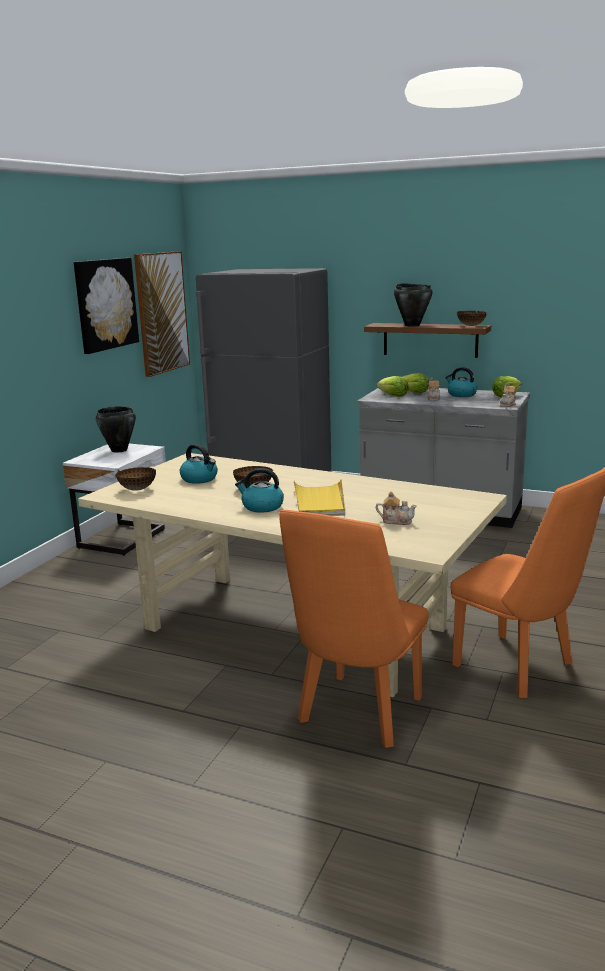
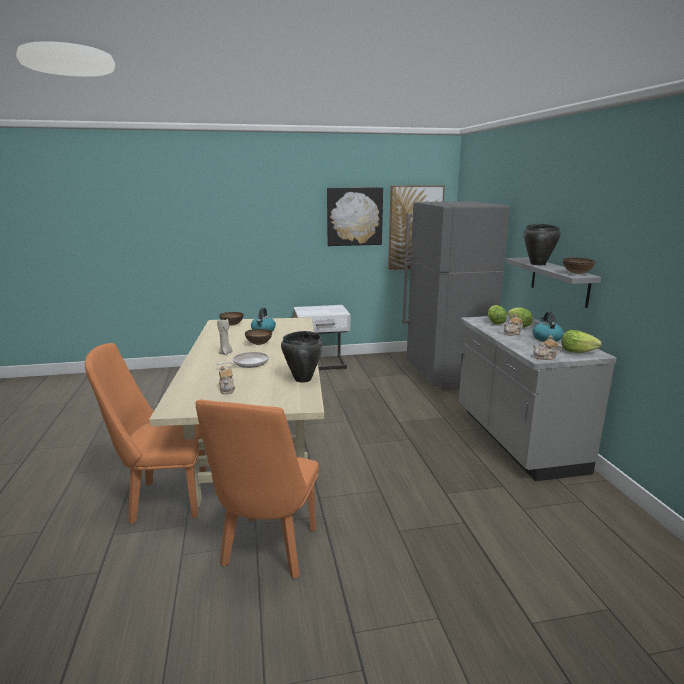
camera: 55 degrees right, 0 degrees up
black cooking pot [96,406,136,453] -> black cooking pot moved to [281,331,323,383]
kettle [235,468,284,513] -> beige candle [217,319,232,355]
yellow tray [294,479,345,516] -> frying pan [217,352,269,368]
brown shelf [364,323,491,358] -> grey shelf [505,257,601,308]

